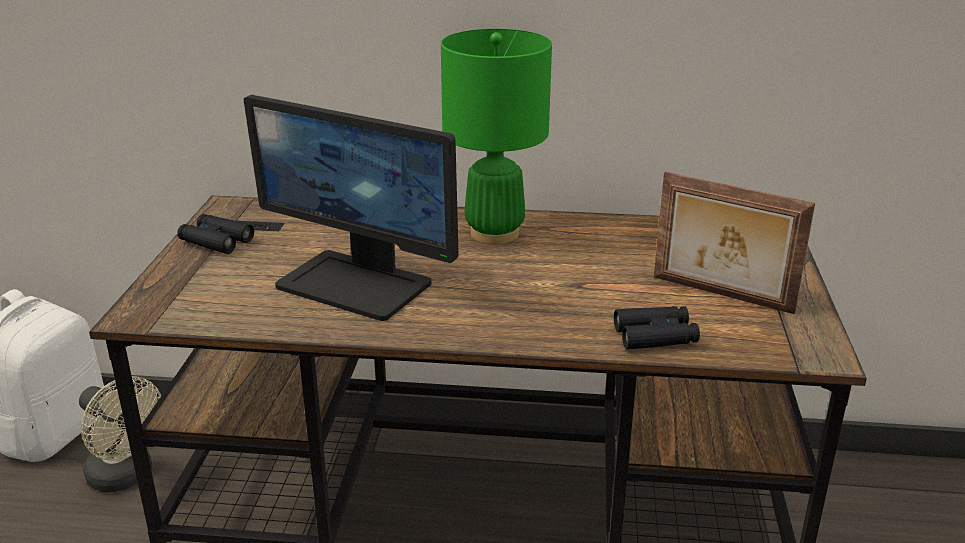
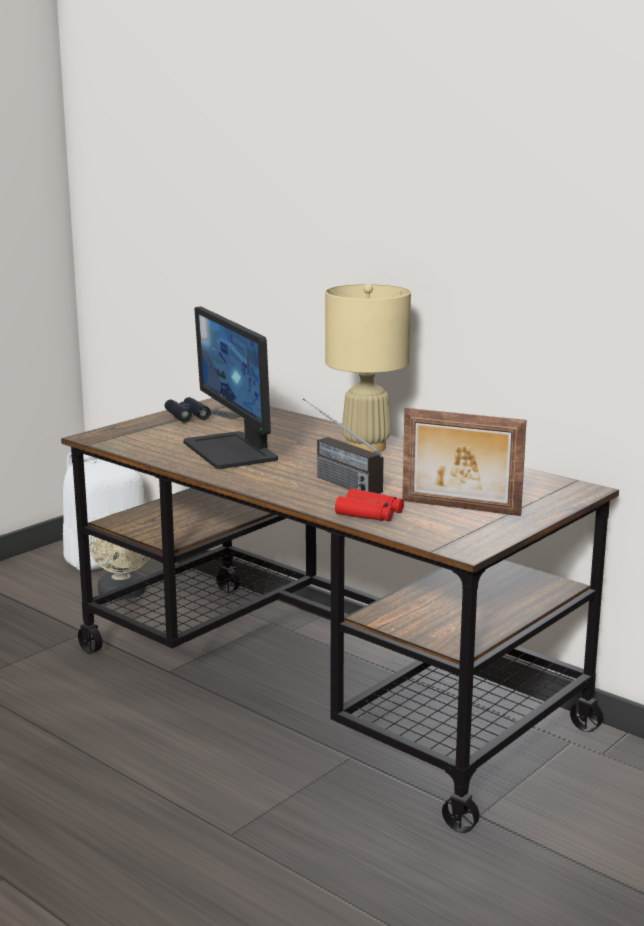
camera: 35 degrees right, 10 degrees down
green table lamp [441,29,552,244] -> beige table lamp [325,284,411,453]
black binoculars [614,306,700,350] -> red binoculars [335,489,404,521]
picture frame [654,172,815,314] -> picture frame turned 45 degrees counterclockwise [402,408,526,516]
none -> radio [303,398,384,494]

